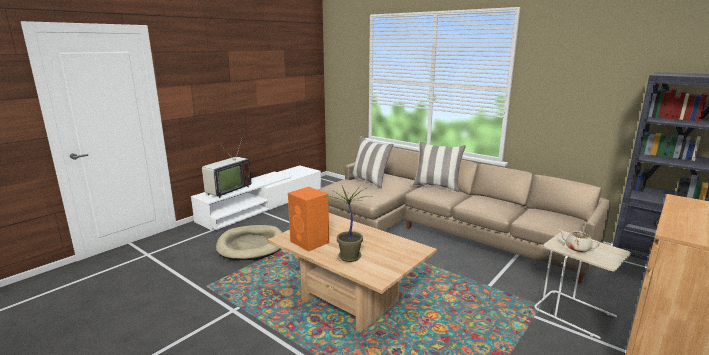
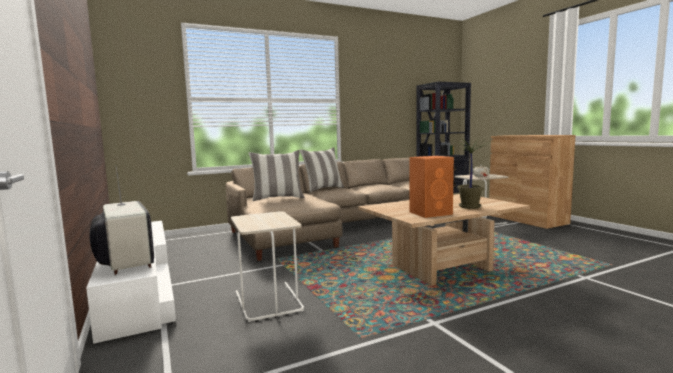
camera: 65 degrees left, 10 degrees down
beige dog bed [216,225,282,260] -> beige side table [231,211,304,322]

